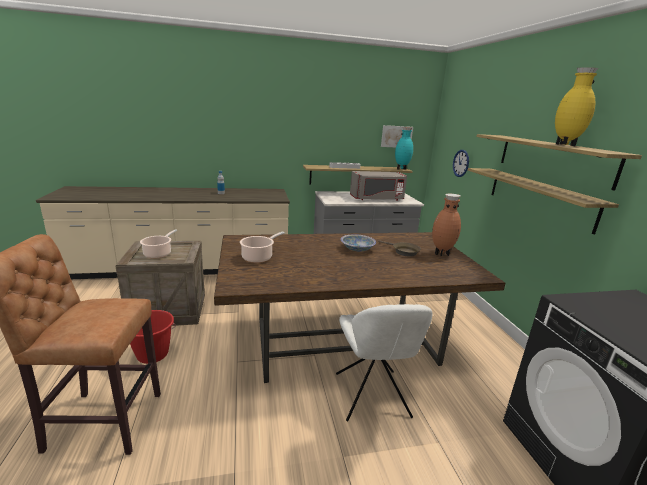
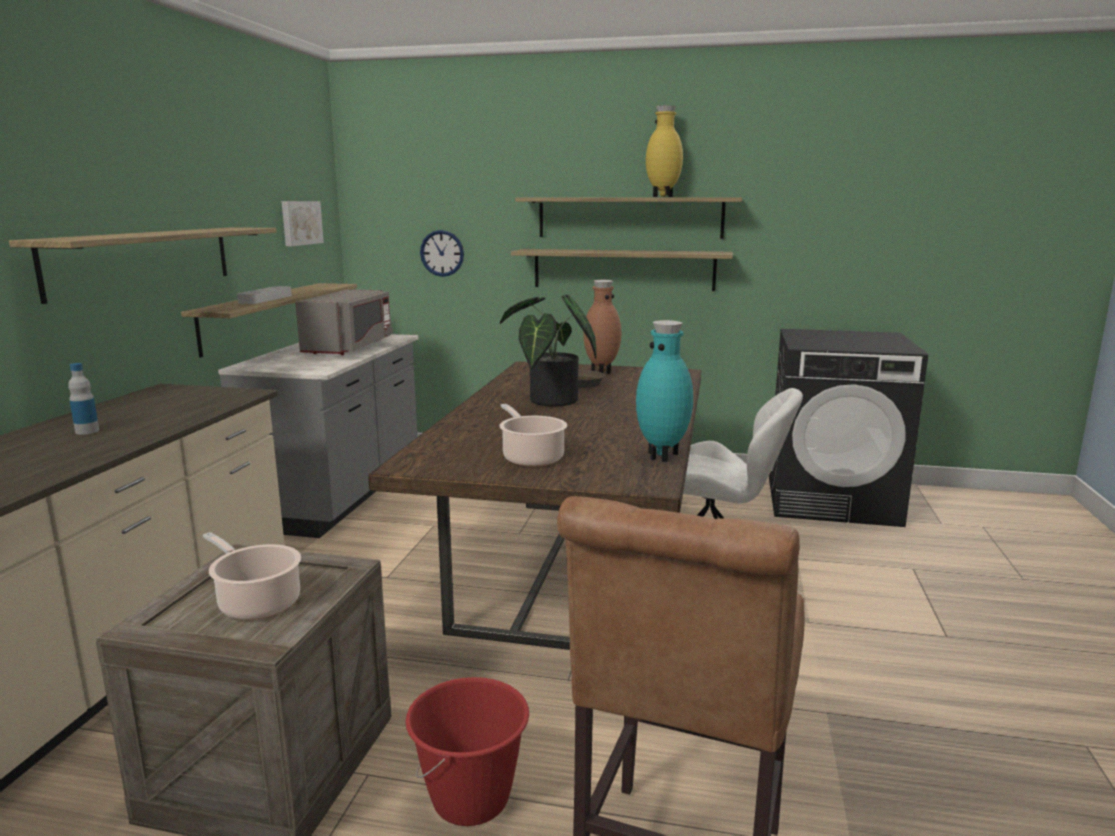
camera: 65 degrees left, 5 degrees down
bowl [341,234,376,252] -> potted plant [500,295,597,407]
turquoise vase [395,127,413,169] -> turquoise vase moved to [636,320,693,462]
none -> shelf [9,227,277,304]

